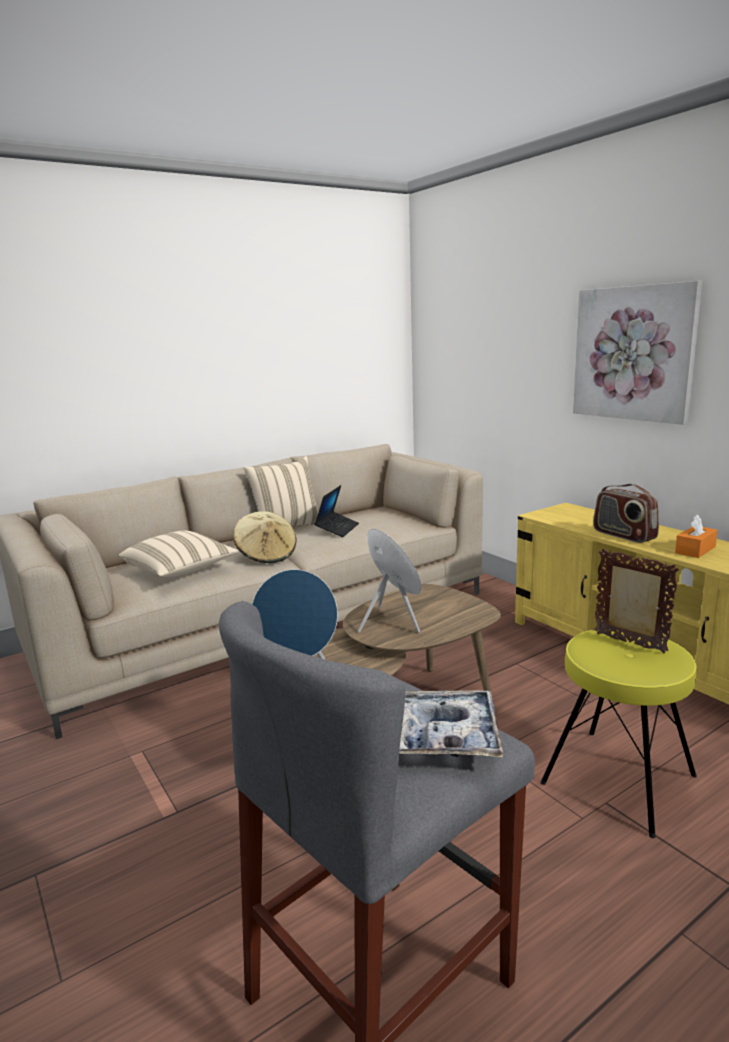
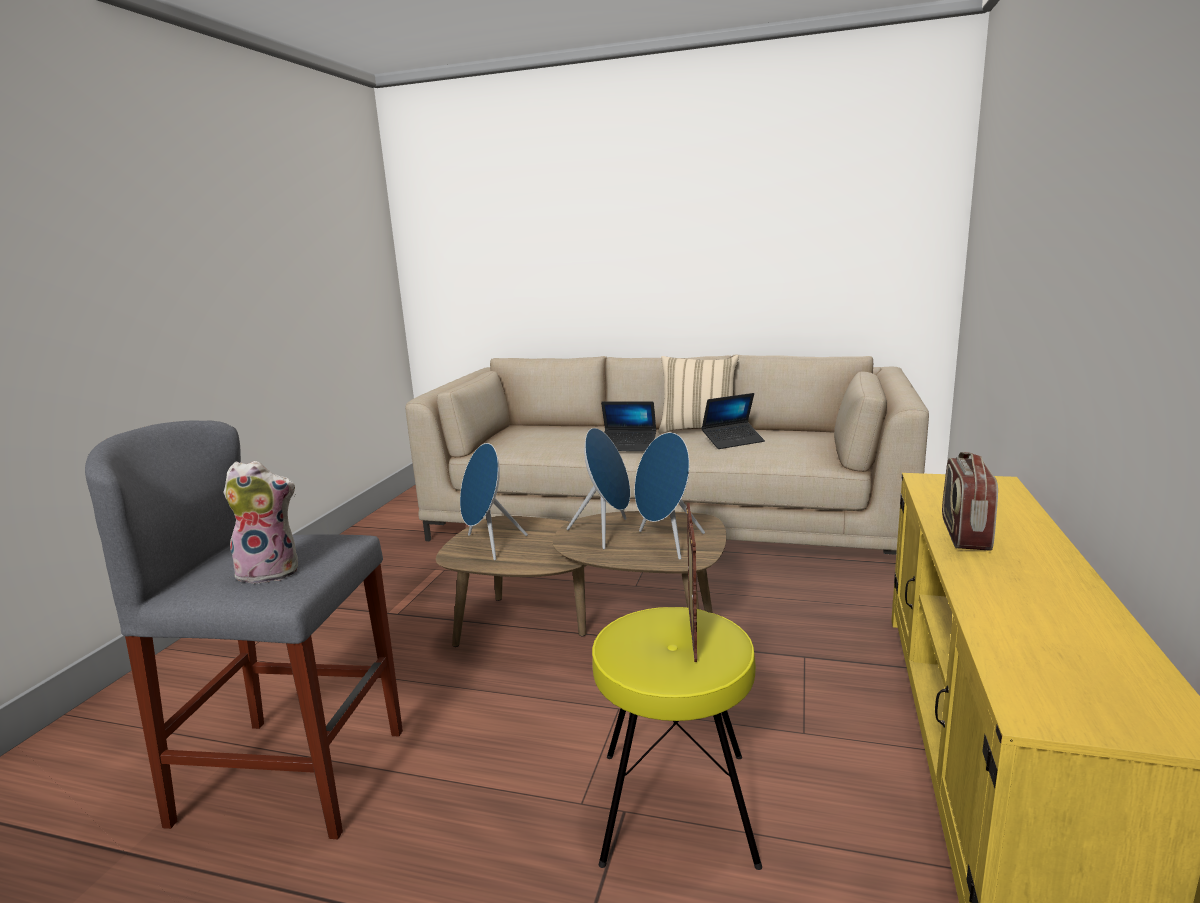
camera: 50 degrees right, 0 degrees up
beige pillow [118,531,239,577] -> none
beige hat [234,511,297,563] -> laptop [601,401,656,452]
tray [399,690,503,757] -> plush toy [224,461,298,585]
picture [573,281,702,425] -> none
orange tissue box [675,514,718,558] -> none
none -> blue speaker [634,432,705,560]

